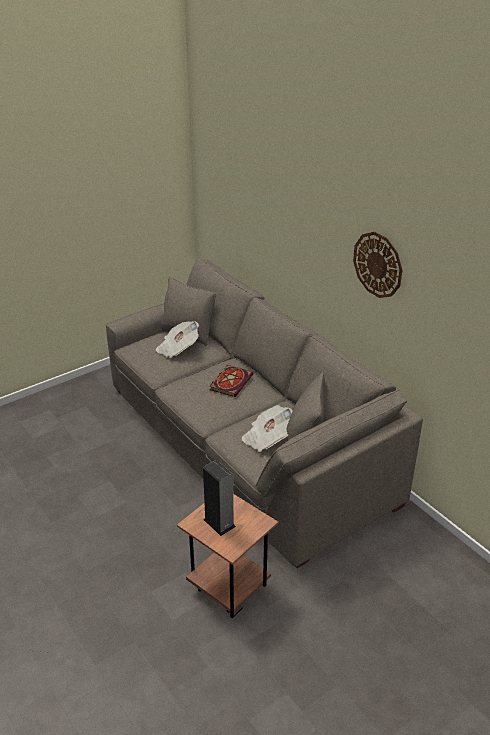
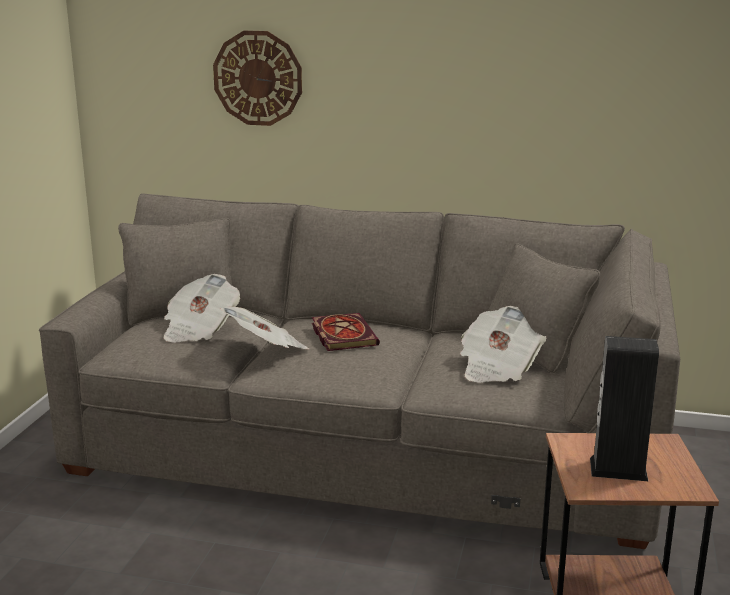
camera: 40 degrees left, 15 degrees down
wall clock [353,232,402,298] -> wall clock moved to [213,31,302,126]
none -> newspaper [220,307,310,349]

